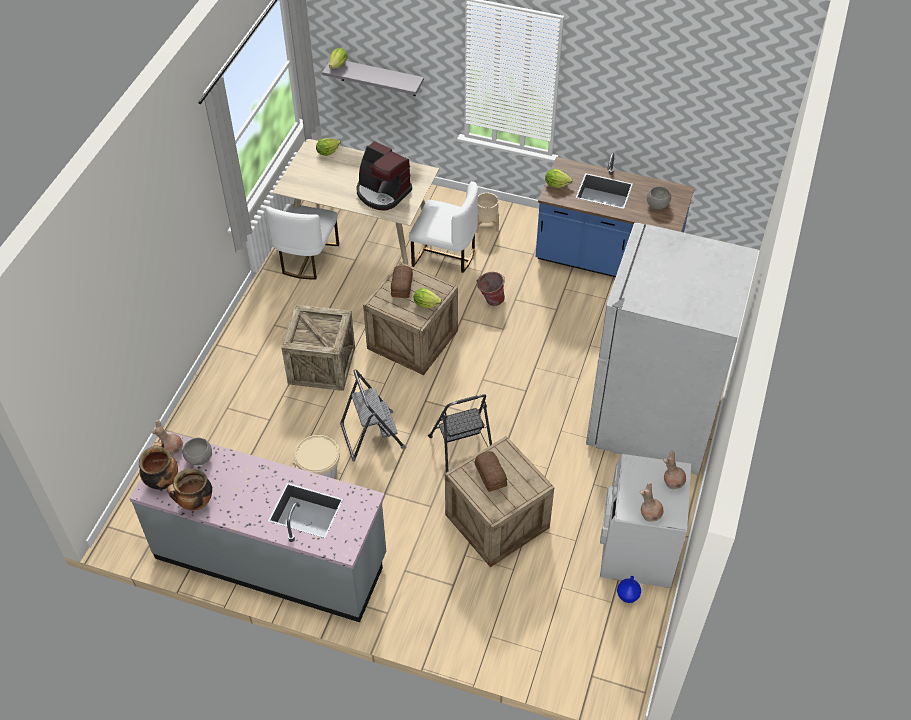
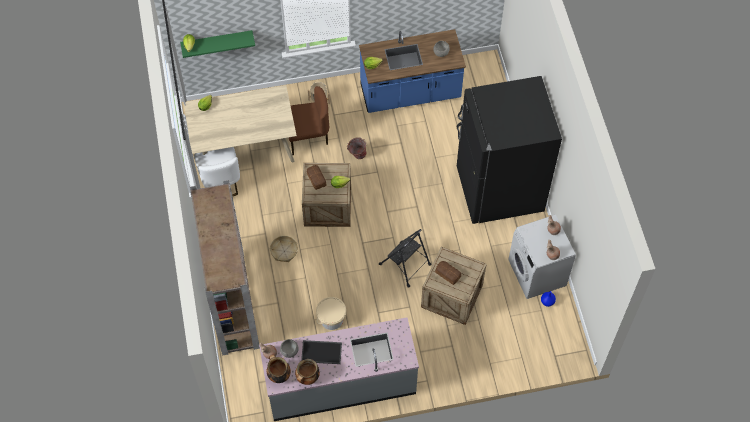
camera: 30 degrees left, 10 degrees up
crate [281,304,355,391] -> basket [270,236,298,262]
grey shelf [322,61,424,96] -> green shelf [180,30,255,58]
grey step ladder [340,369,406,462] -> none
coffee machine [357,141,412,210] -> none
white chair [409,181,478,273] -> brown chair [289,86,329,155]
white fridge [586,222,759,475] -> black fridge [456,76,562,224]
none -> brown bookcase [190,180,260,356]
none -> tray [301,340,342,364]

